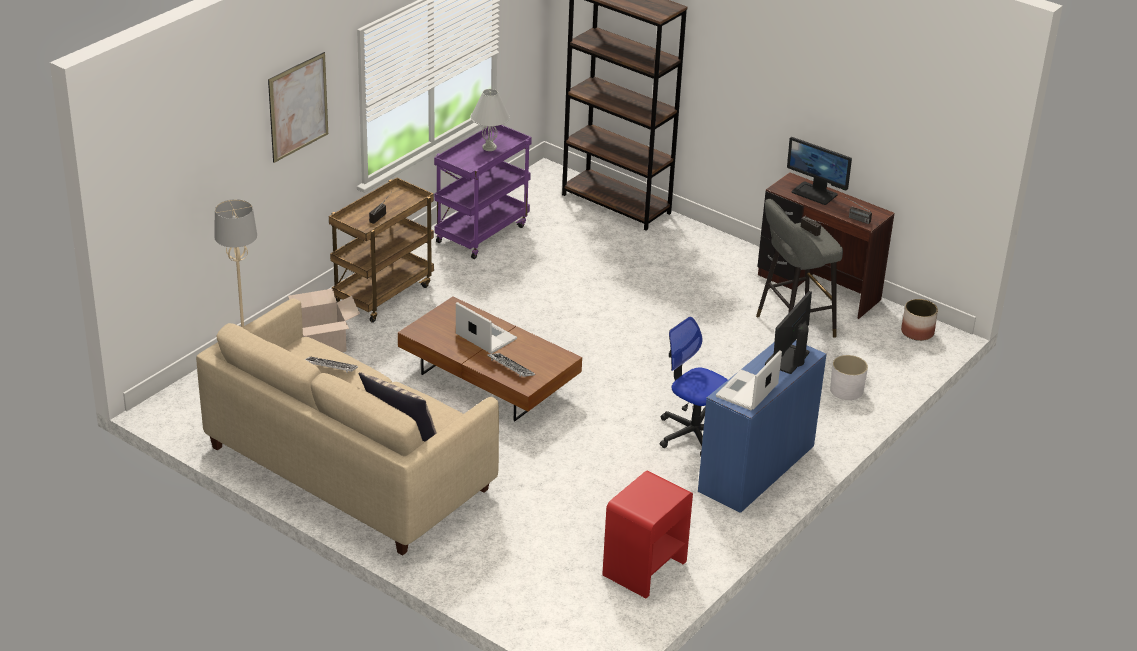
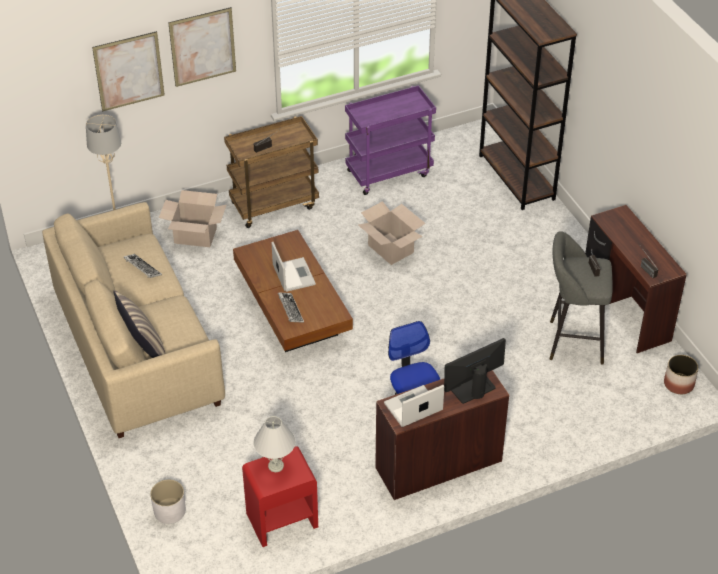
camera: 30 degrees right, 10 degrees up
white table lamp [471,89,509,151] -> white table lamp moved to [253,416,296,472]
blue desk [698,340,827,513] -> brown desk [375,370,509,500]
monitor [787,137,852,205] -> none
white planter [830,355,868,400] -> white planter moved to [150,480,186,524]
none -> picture [92,31,165,111]
none -> cardboard box [358,201,425,265]

